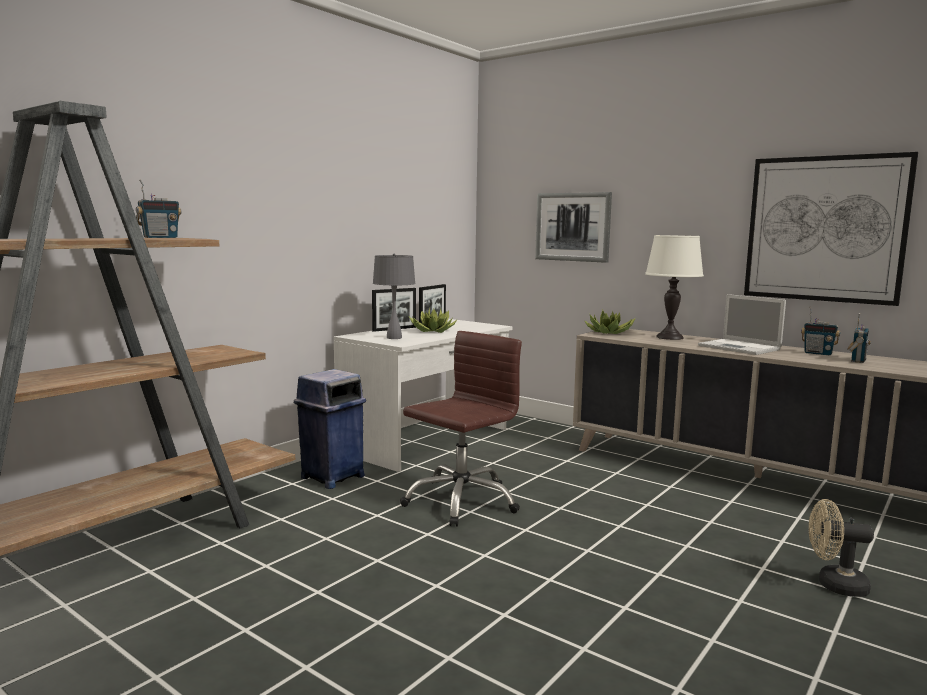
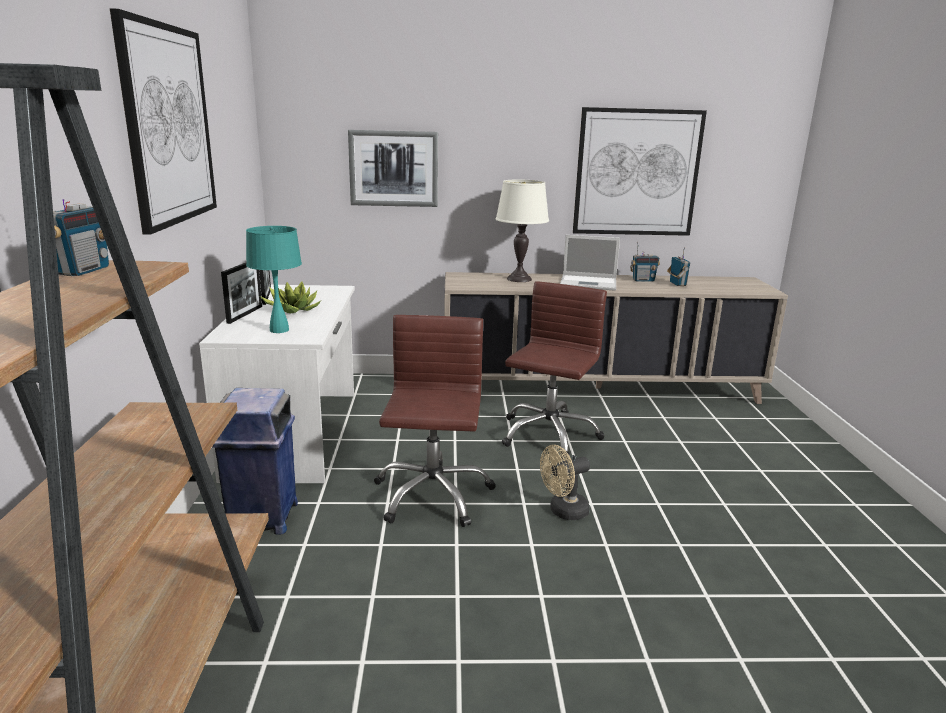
camera: 40 degrees left, 10 degrees up
grey table lamp [373,254,415,339] -> turquoise table lamp [246,226,302,333]
potted plant [584,310,635,334] -> none
beige fan [809,499,874,597] -> beige fan moved to [540,445,590,520]
none -> picture [110,8,217,235]
none -> brown office chair [502,281,607,459]

